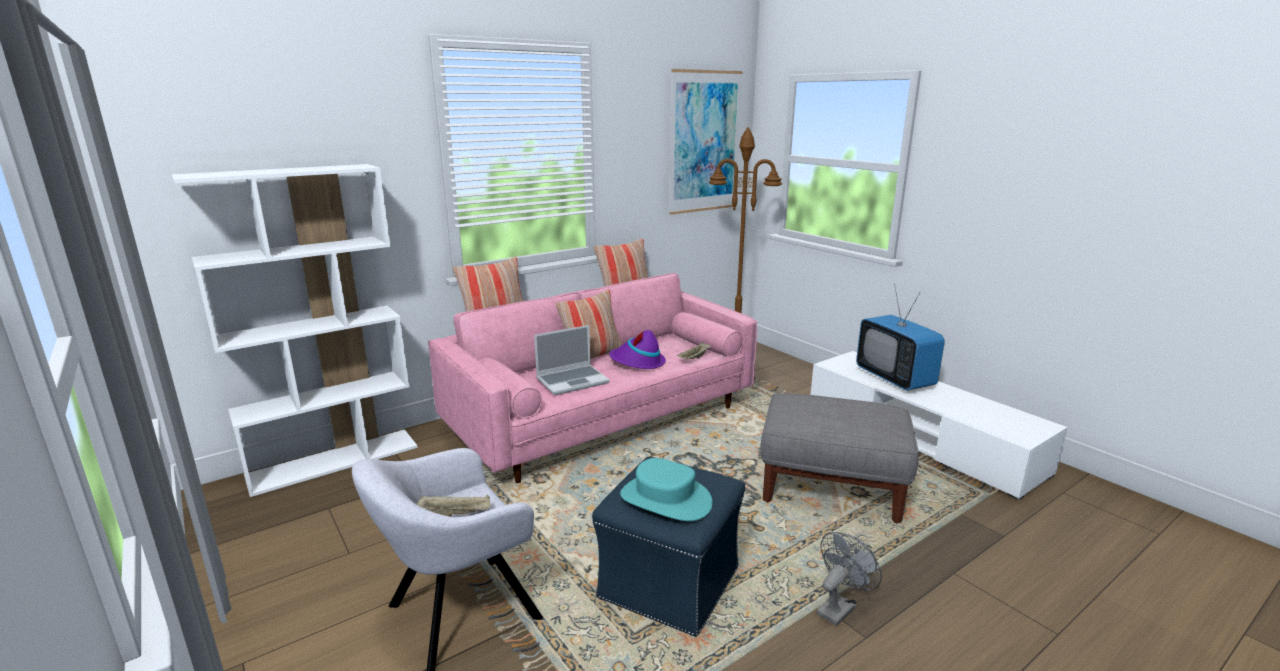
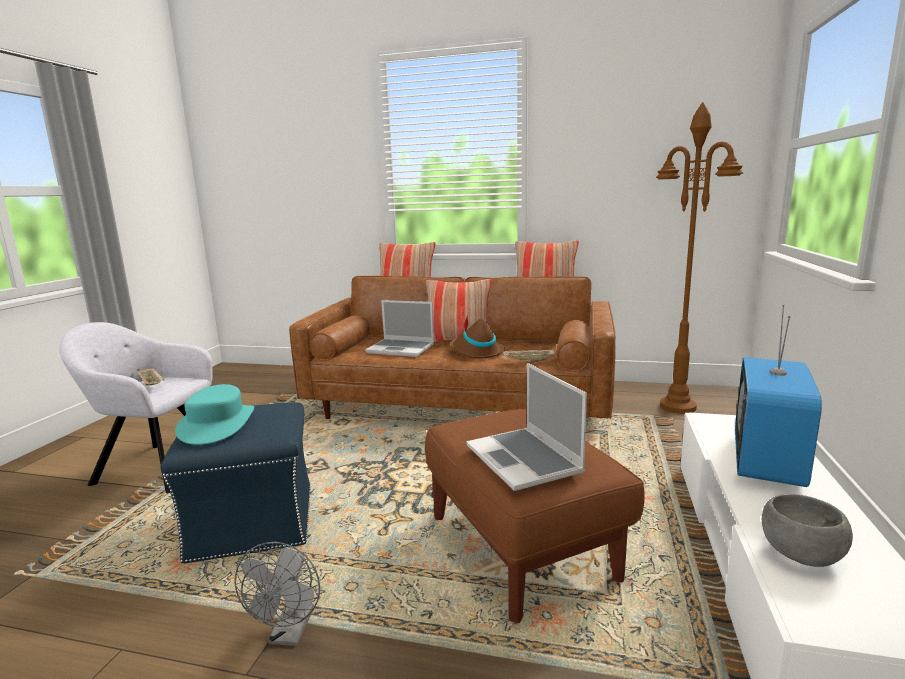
camera: 50 degrees right, 5 degrees down
white bookcase [172,164,418,497] -> none
pink sofa [428,273,757,483] -> brown sofa [289,276,615,419]
purple hat [609,330,666,369] -> brown hat [451,315,505,358]
picture [669,69,743,215] -> none
grey ottoman [760,393,919,523] -> brown ottoman [425,409,645,623]
grey fan [817,532,882,626] -> grey fan turned 90 degrees clockwise [234,542,320,646]
none -> laptop [466,363,587,491]
none -> grey bowl [762,494,853,567]

